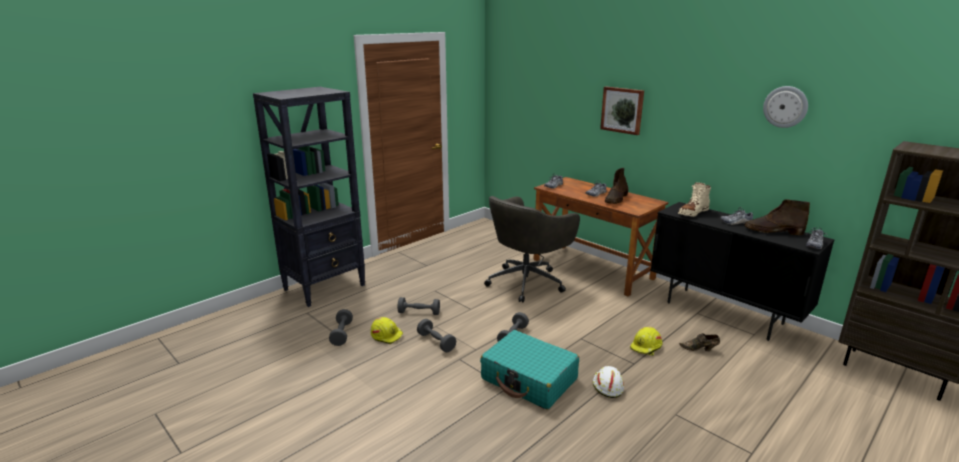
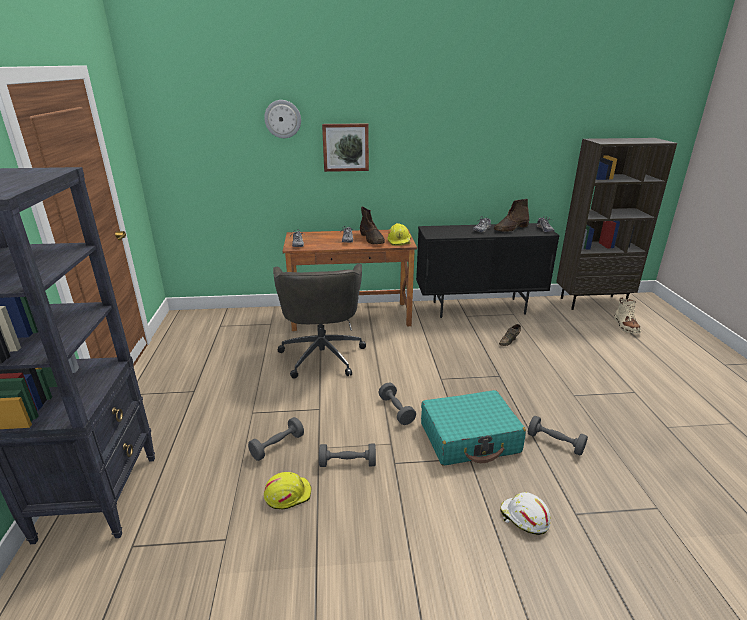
camera: 50 degrees left, 5 degrees up
grey dumbbell [329,309,353,346] -> grey dumbbell moved to [528,416,588,455]
white hard hat [593,366,624,398] -> white hard hat moved to [500,492,551,535]
yellow hard hat [630,327,663,356] -> yellow hard hat moved to [387,223,411,246]
beige boot [678,182,711,217] -> beige boot moved to [614,298,641,333]
wall clock [763,86,808,128] -> wall clock moved to [264,100,301,138]

